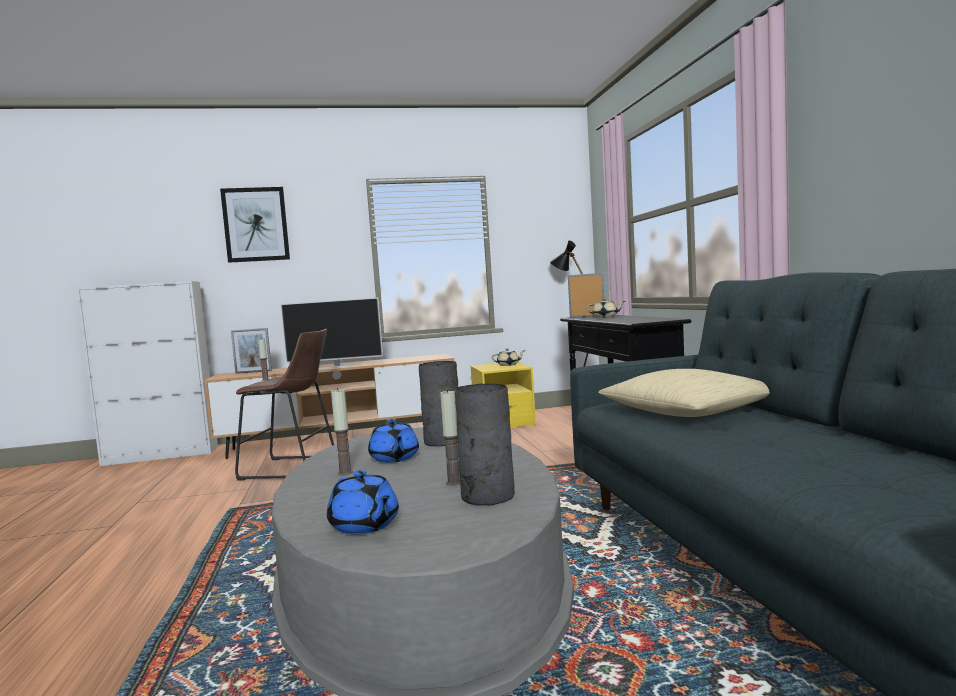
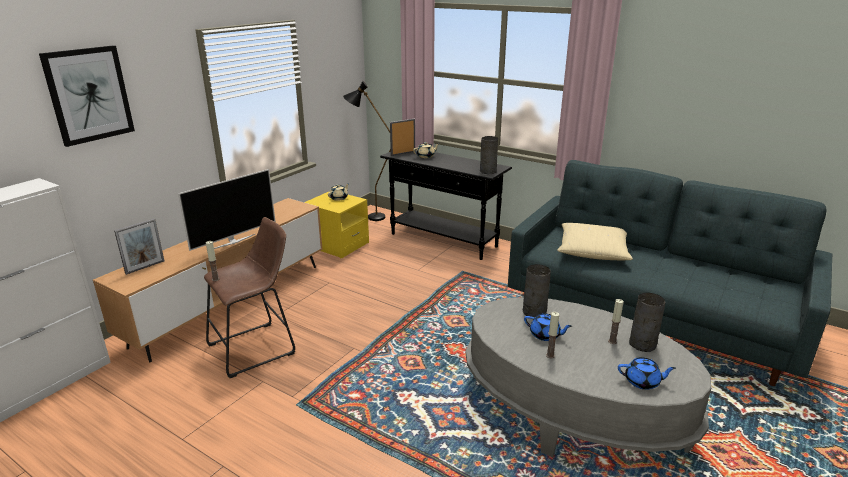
camera: 45 degrees left, 20 degrees up
none -> grey vase [480,136,498,174]

